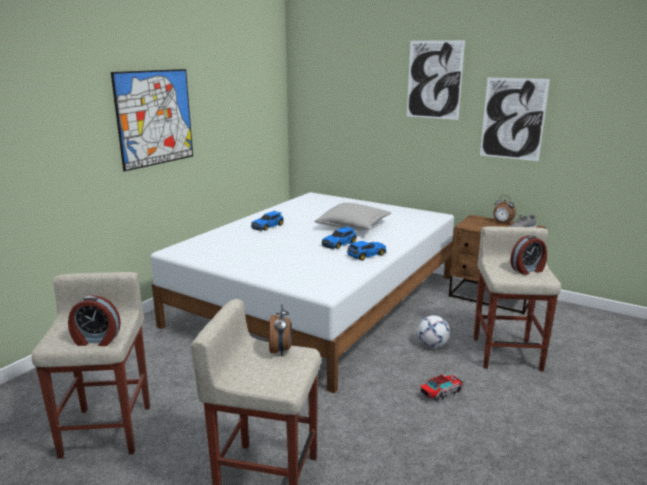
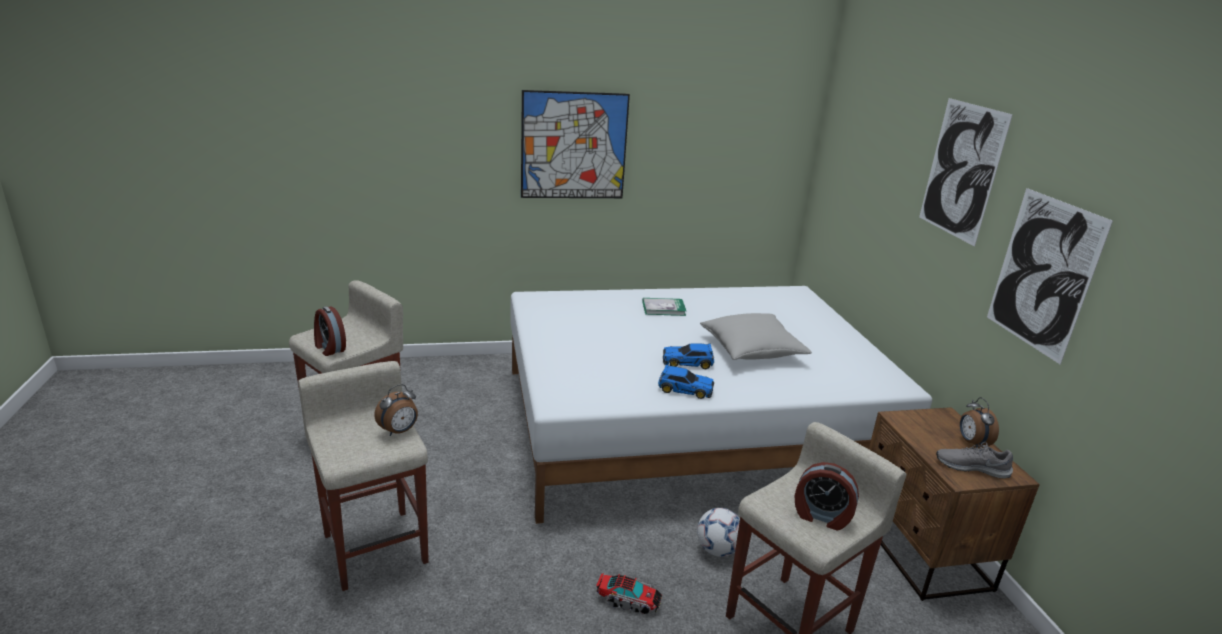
camera: 45 degrees right, 5 degrees up
toy car [251,211,284,231] -> book [642,298,686,316]

